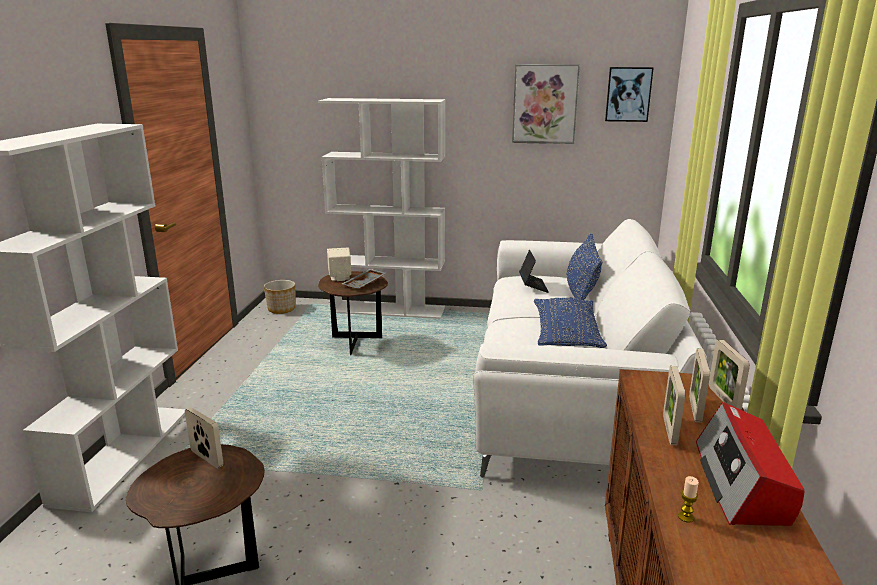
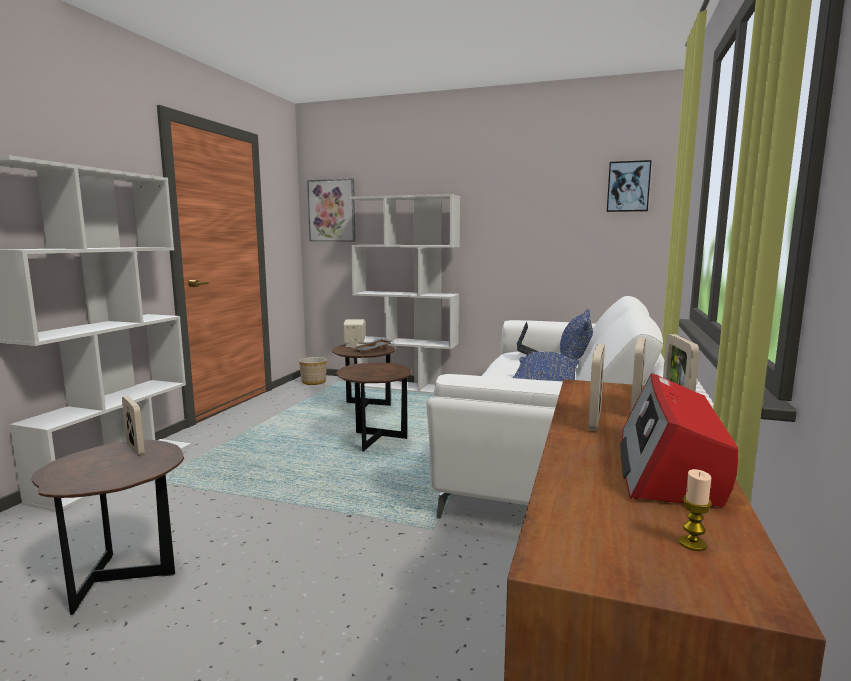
camera: 10 degrees right, 10 degrees down
picture [512,64,580,144] -> picture moved to [307,178,356,242]
candle [678,476,699,523] -> candle moved to [679,469,712,551]
none -> brown side table [336,362,412,452]

